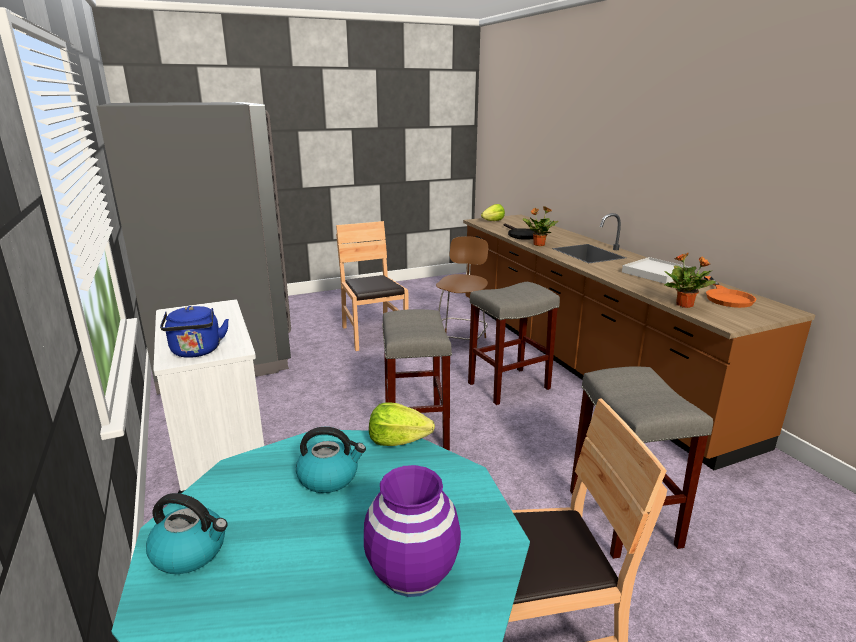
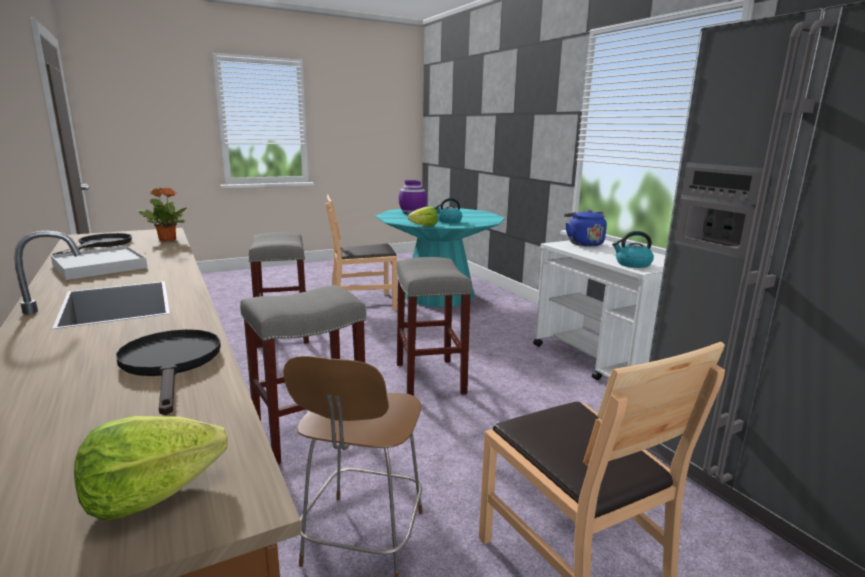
camera: 175 degrees right, 5 degrees down
kettle [146,493,228,574] -> kettle moved to [612,231,654,268]
potted plant [523,207,559,246] -> none
orange frying pan [704,276,756,308] -> black frying pan [52,233,132,255]

